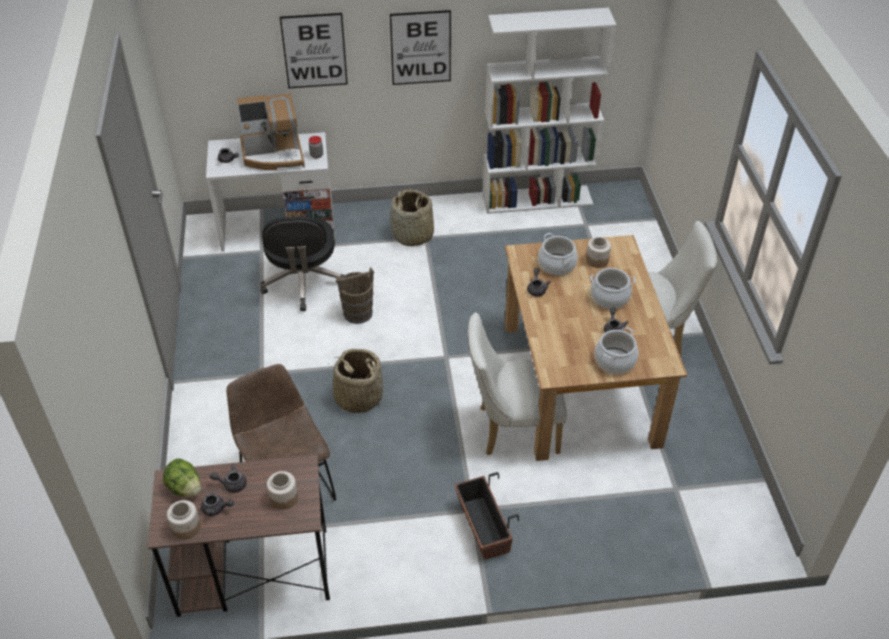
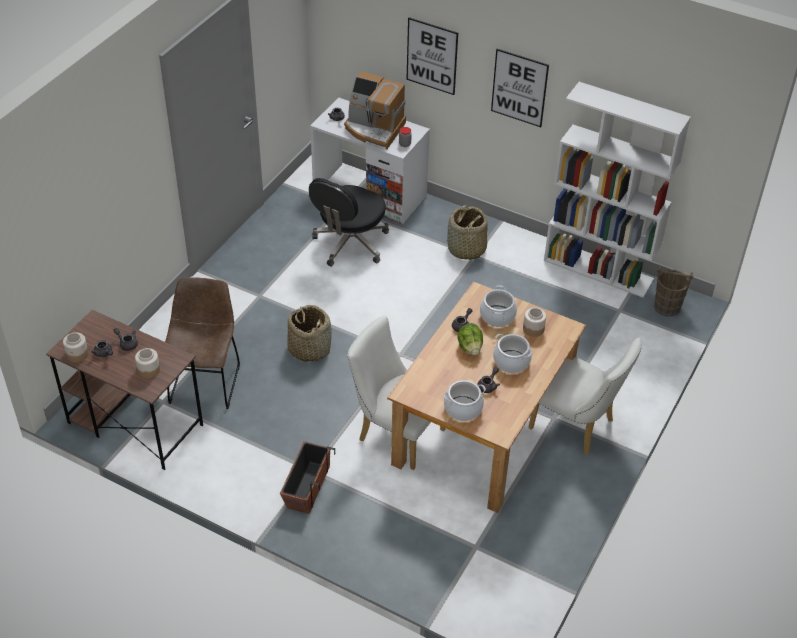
camera: 35 degrees right, 0 degrees up
lettuce [163,458,201,497] -> lettuce moved to [457,323,483,355]
brown bucket [336,267,374,324] -> brown bucket moved to [654,266,693,317]

